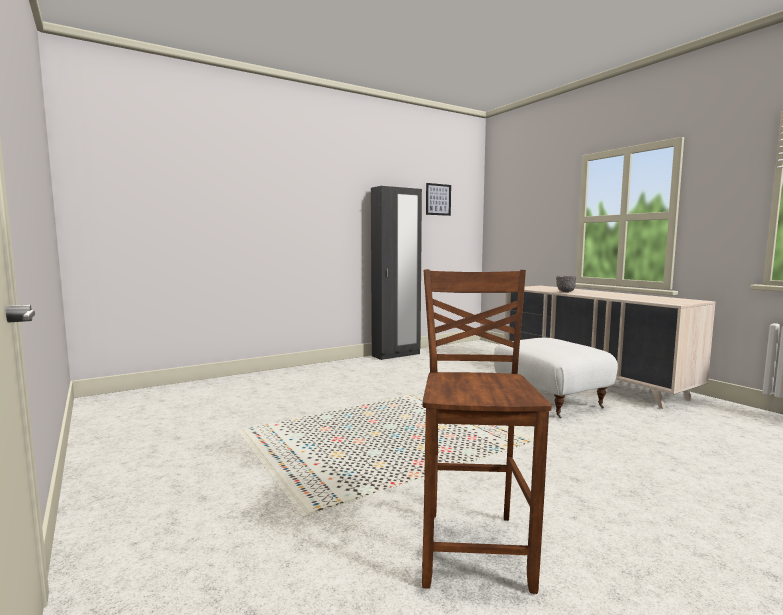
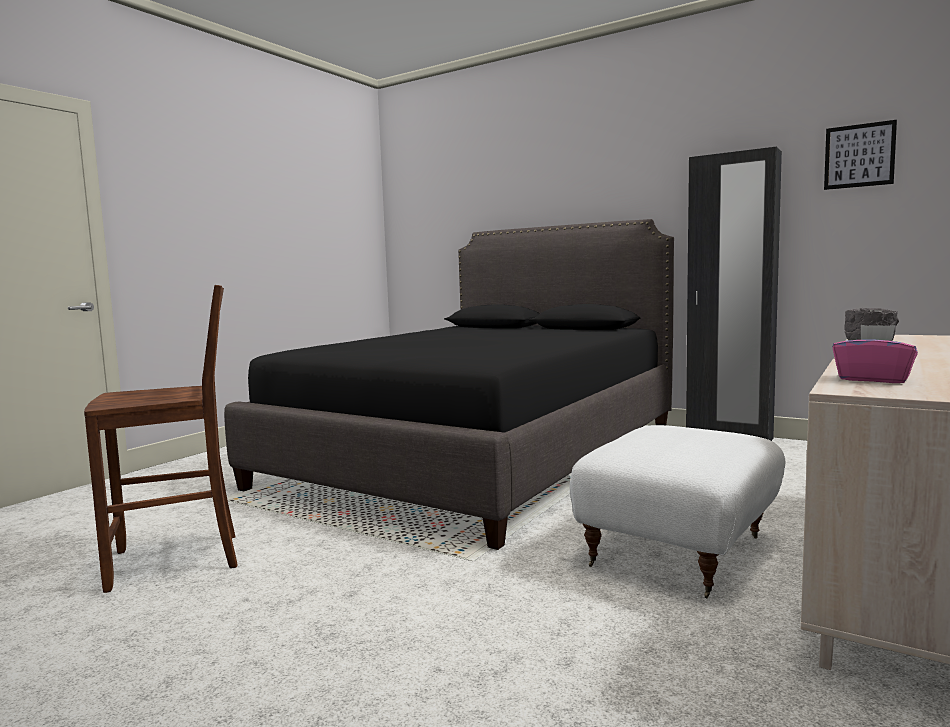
camera: 65 degrees right, 0 degrees up
none -> black bed [224,219,674,550]
none -> pink tissue box [832,325,918,383]

